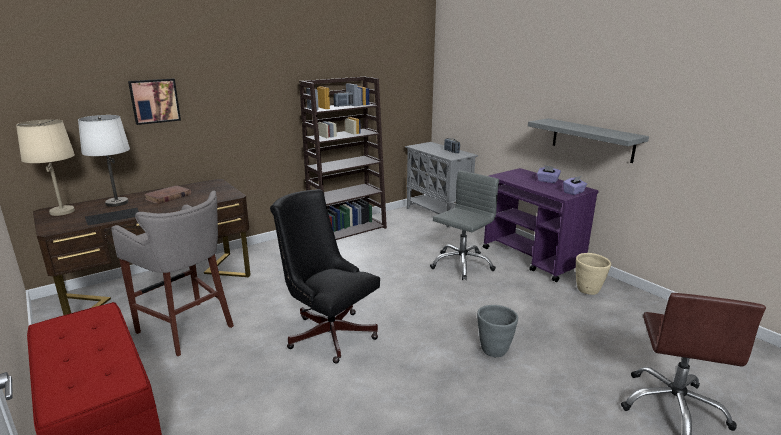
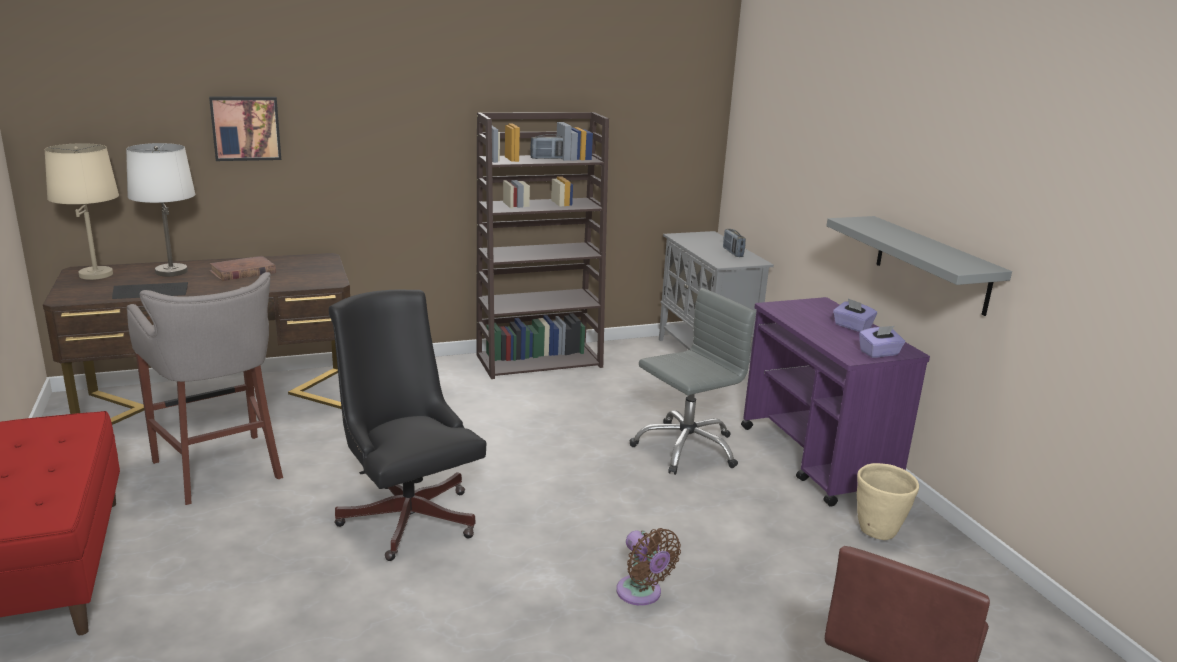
camera: 15 degrees right, 0 degrees up
grey planter [477,305,518,357] -> brown fan [616,528,681,606]

